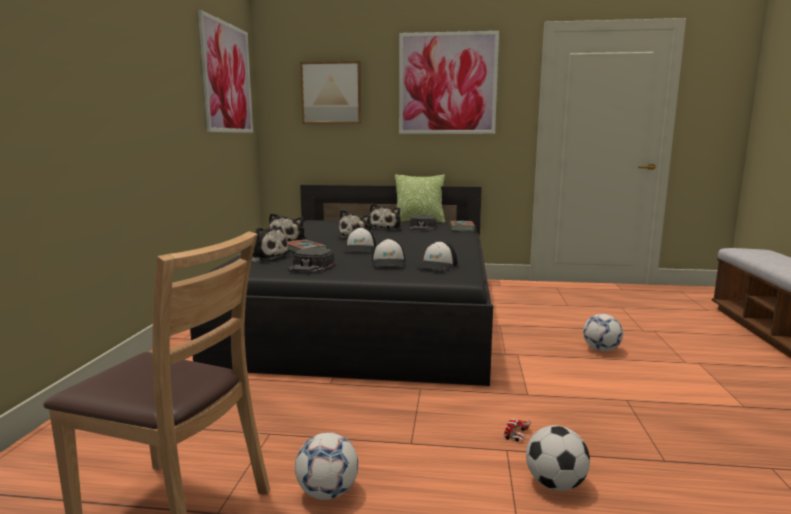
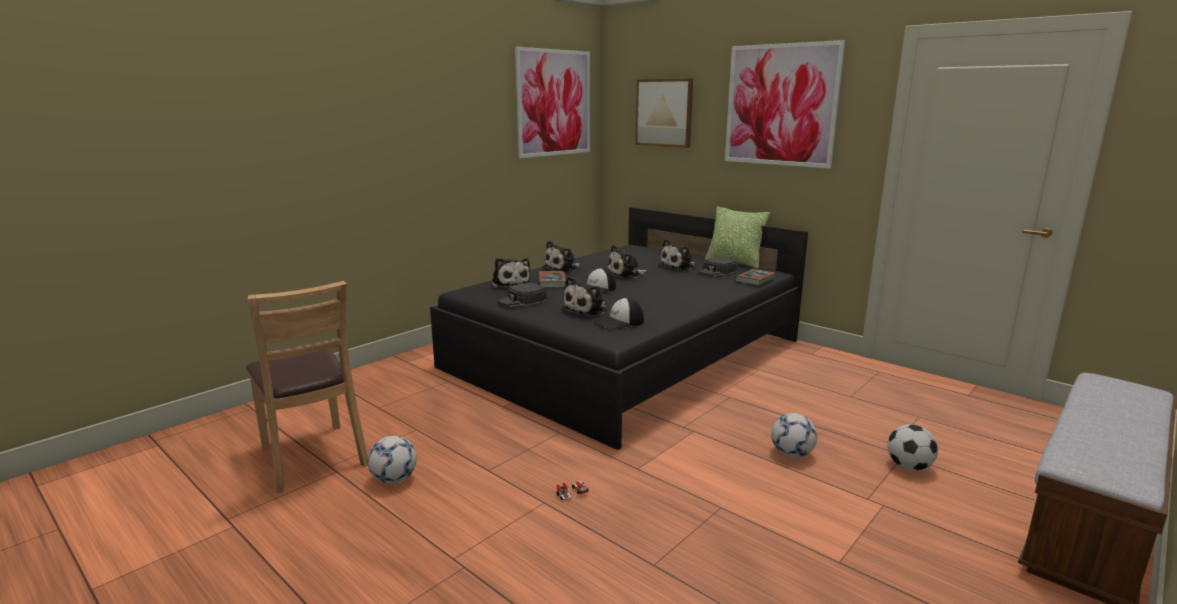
camera: 35 degrees right, 5 degrees up
cap [372,239,405,267] -> plush toy [561,276,608,316]
football [526,425,590,491] -> football moved to [887,424,938,471]

